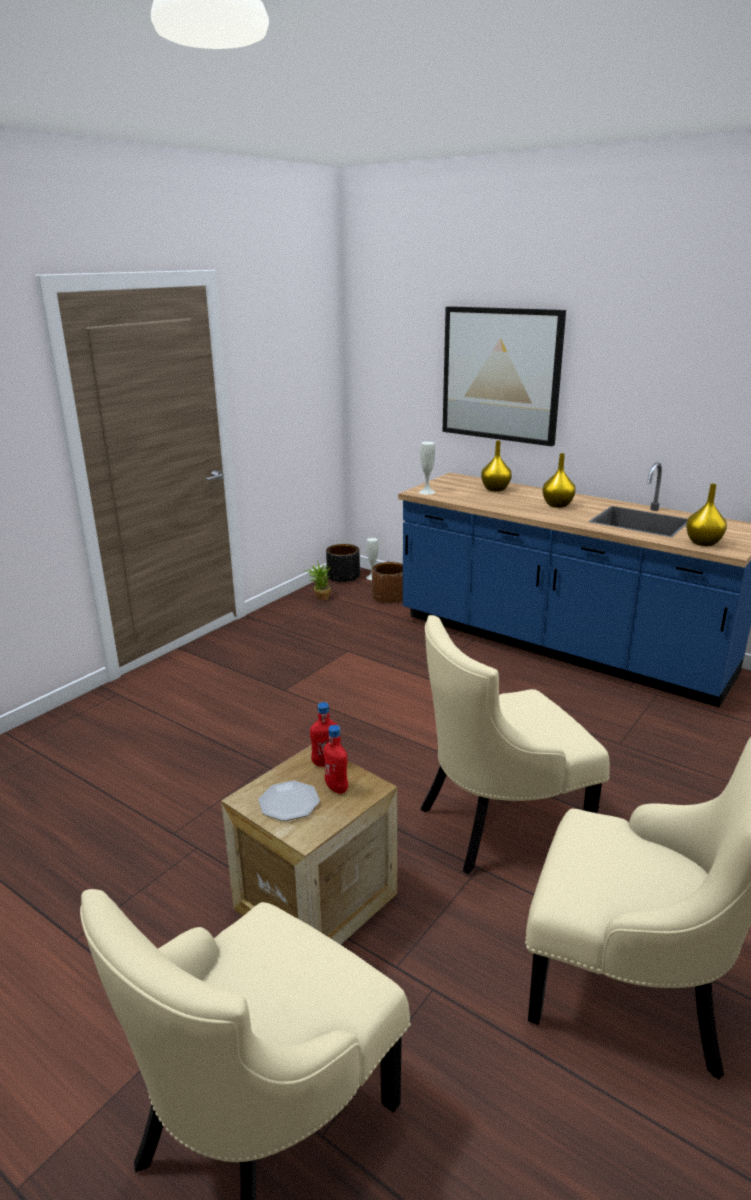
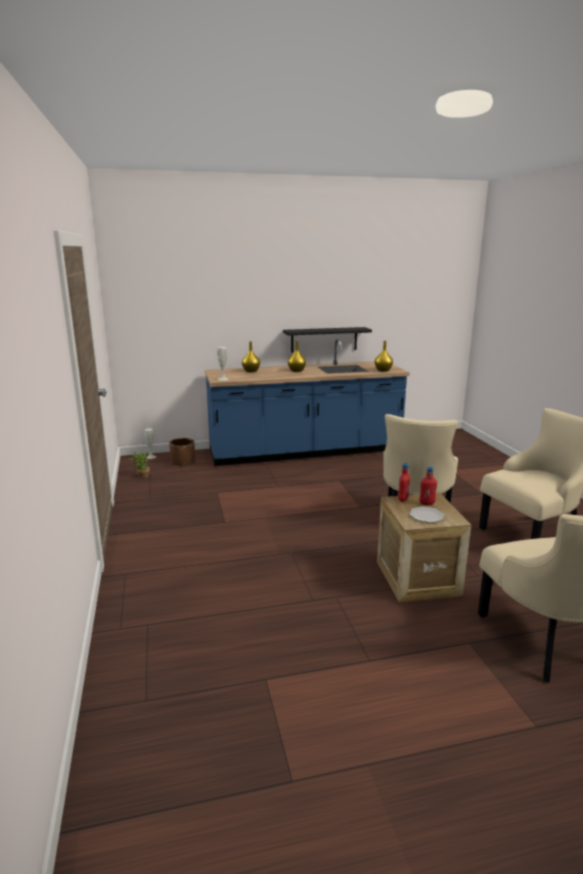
camera: 50 degrees left, 5 degrees down
black planter [326,544,360,583] -> none
picture [443,306,566,446] -> none
none -> black shelf [283,327,372,353]

